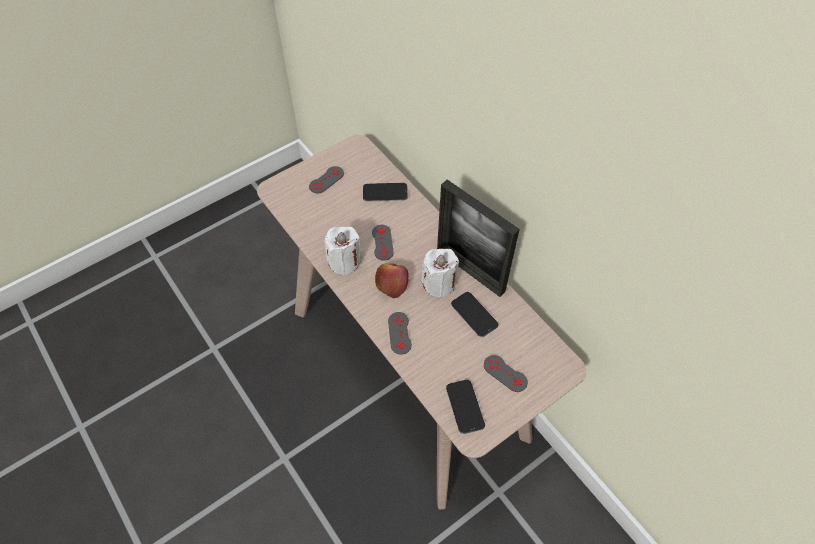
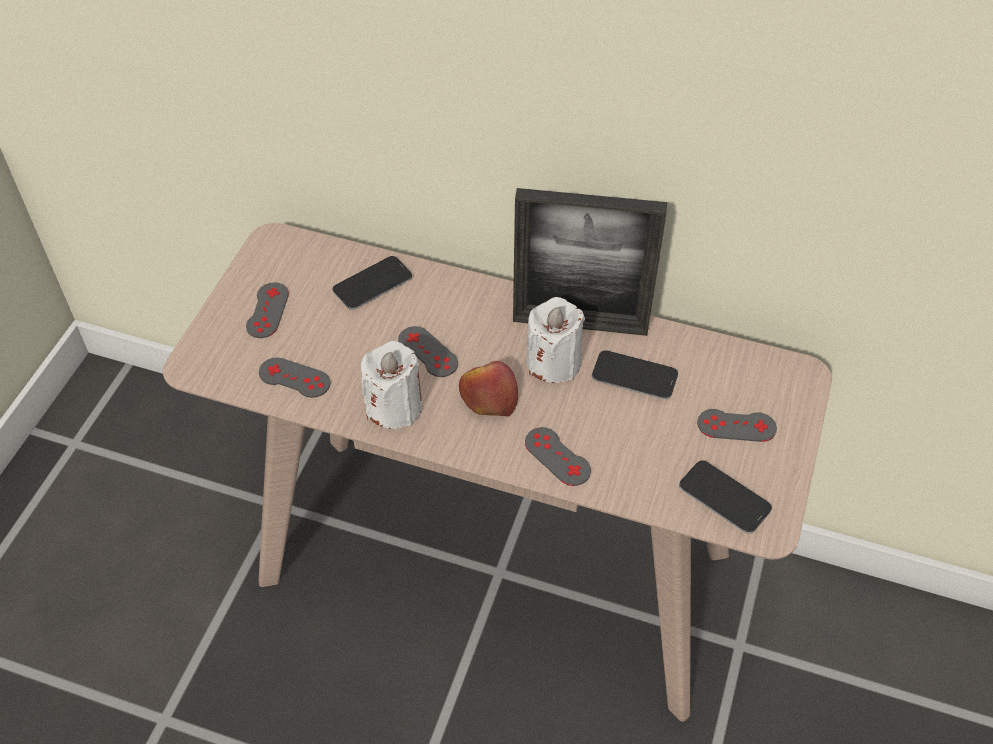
camera: 35 degrees left, 5 degrees down
none -> grey game controller [259,358,331,398]

